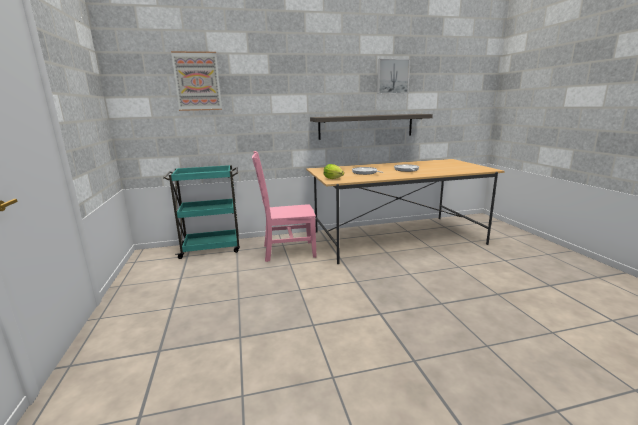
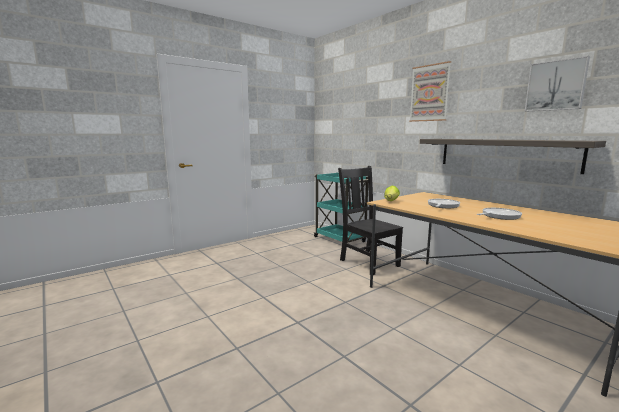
camera: 65 degrees right, 5 degrees down
picture [171,51,222,111] -> picture moved to [409,61,451,122]
pink chair [252,151,317,262] -> black chair [338,166,403,275]

